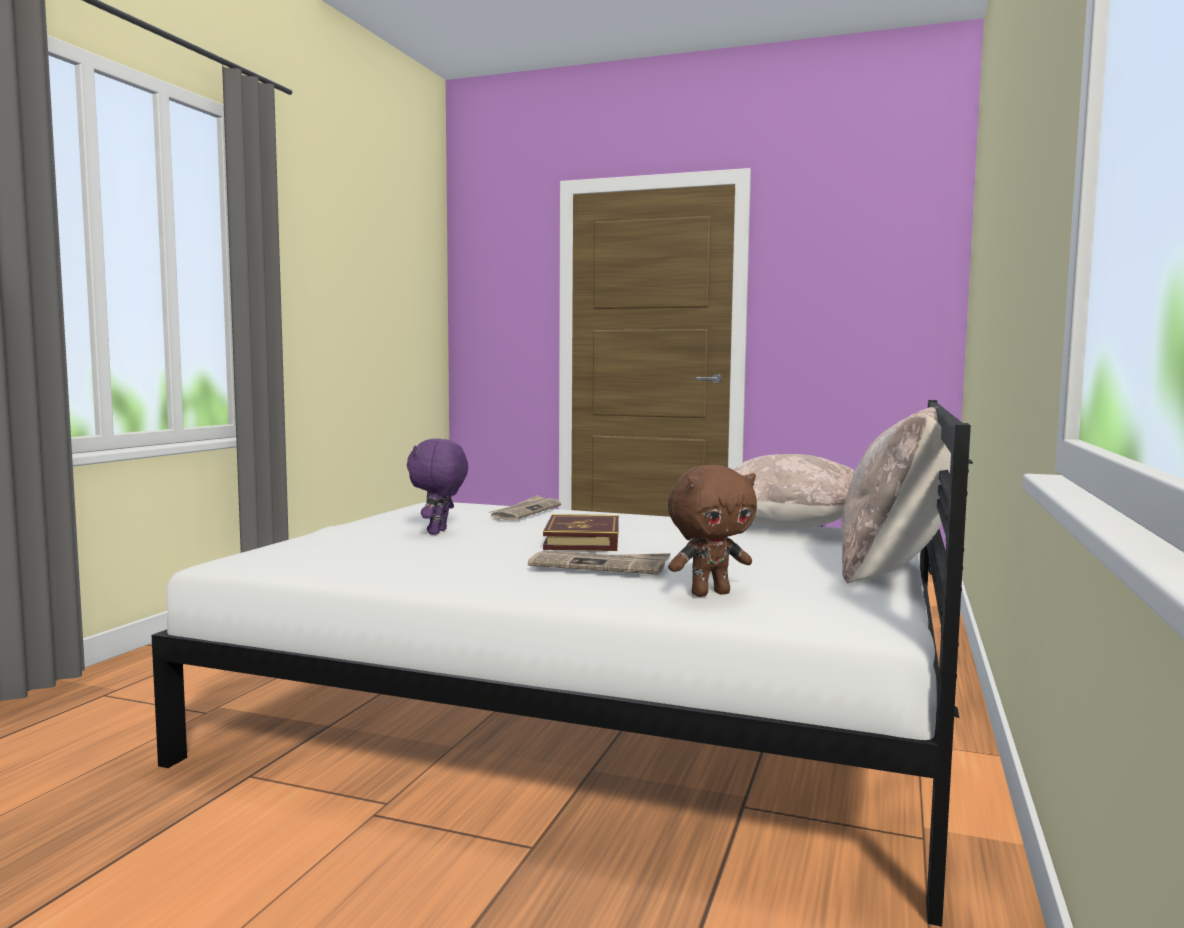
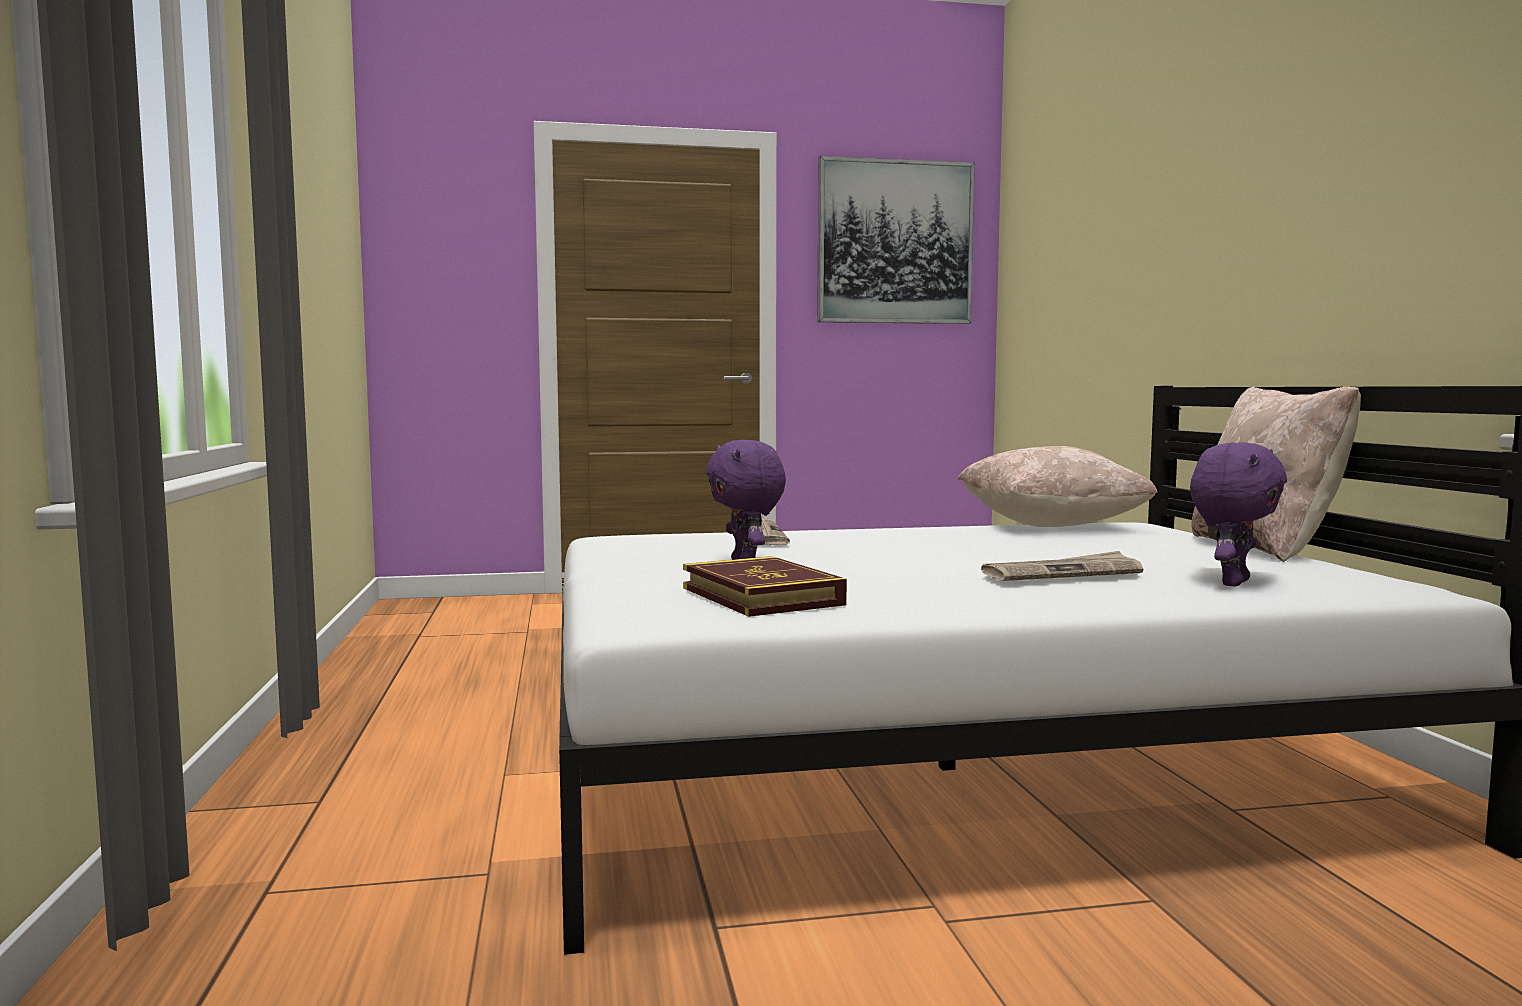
camera: 30 degrees left, 0 degrees up
book [543,514,619,551] -> book moved to [683,556,847,617]
brown plush toy [668,465,757,597] -> purple plush toy [1190,442,1287,587]
none -> picture [817,156,975,324]

